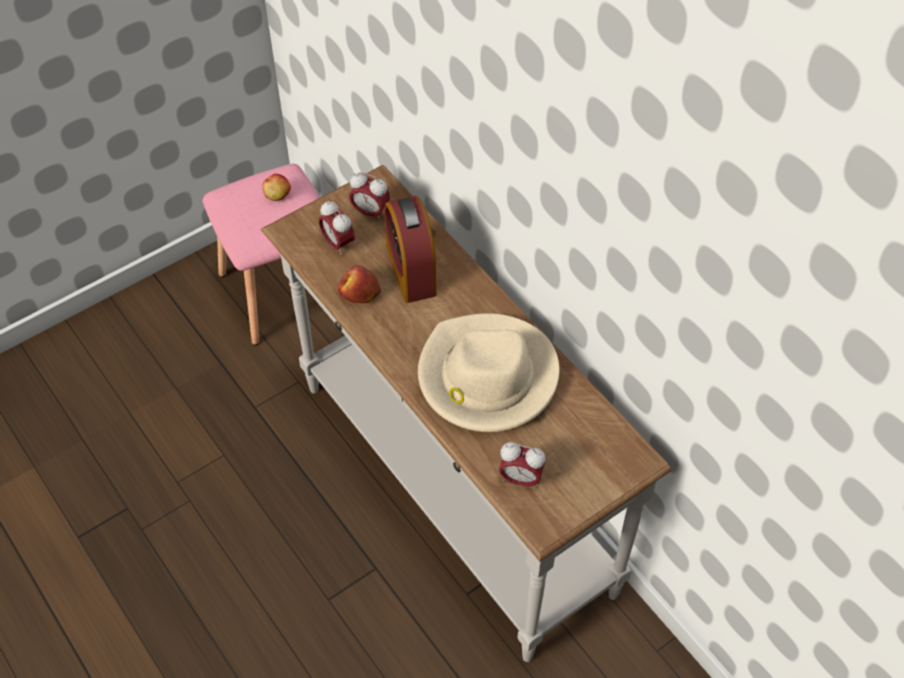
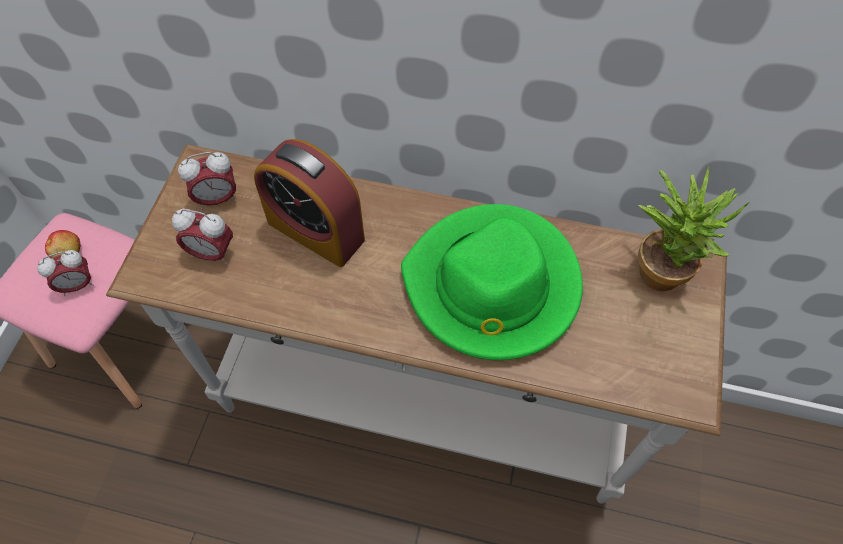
camera: 40 degrees left, 5 degrees up
apple [338,266,381,304] -> none
beige hat [418,313,559,432] -> green hat [401,204,583,360]
alarm clock [499,442,546,489] -> alarm clock moved to [37,250,94,296]
none -> potted plant [638,167,749,291]

